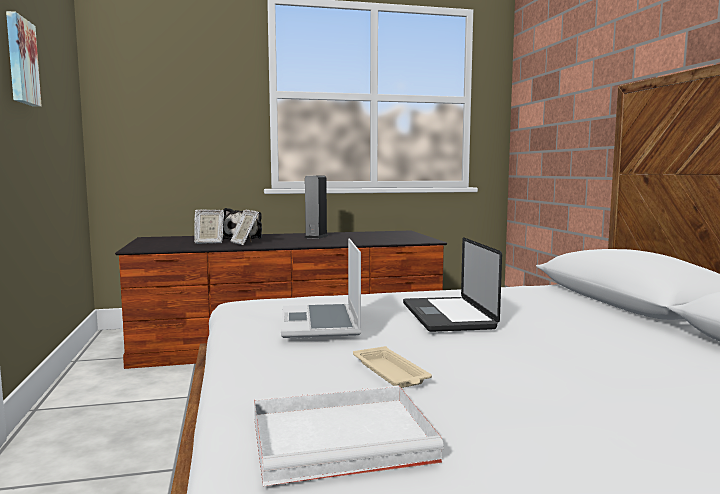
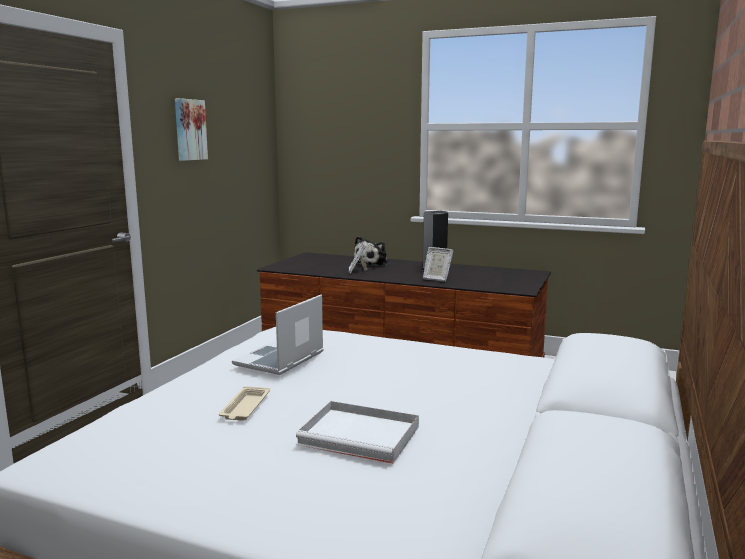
camera: 35 degrees right, 5 degrees up
picture frame [194,210,224,244] -> picture frame moved to [423,247,453,282]
white tray [254,385,444,486] -> white tray moved to [296,400,419,464]
laptop [403,237,502,332] -> none

